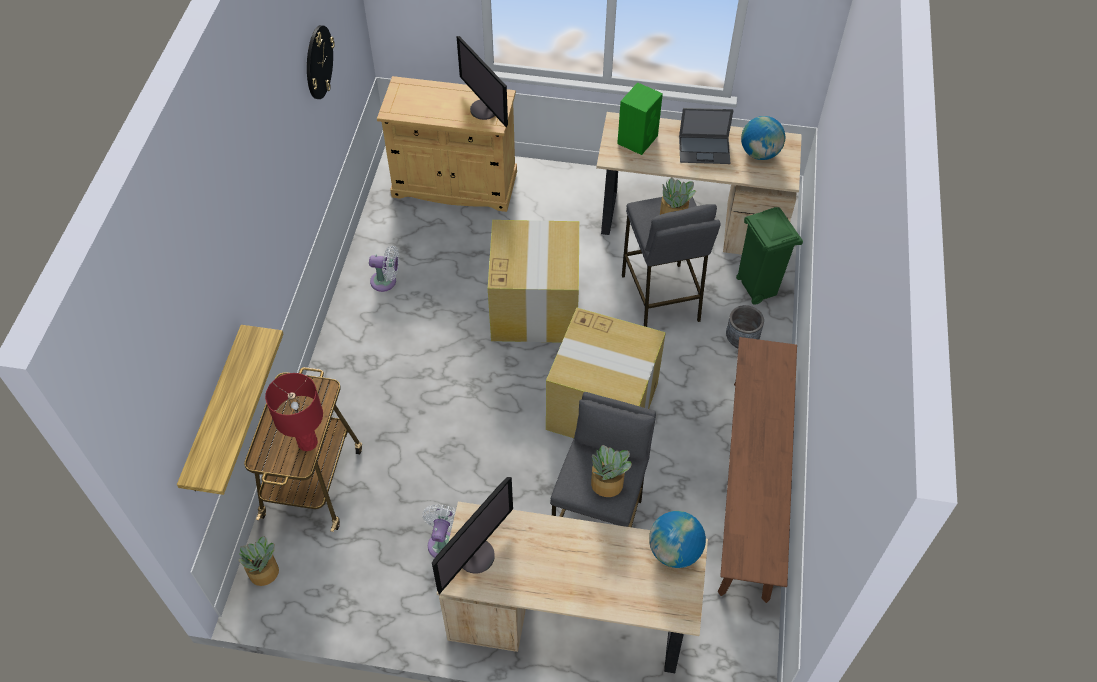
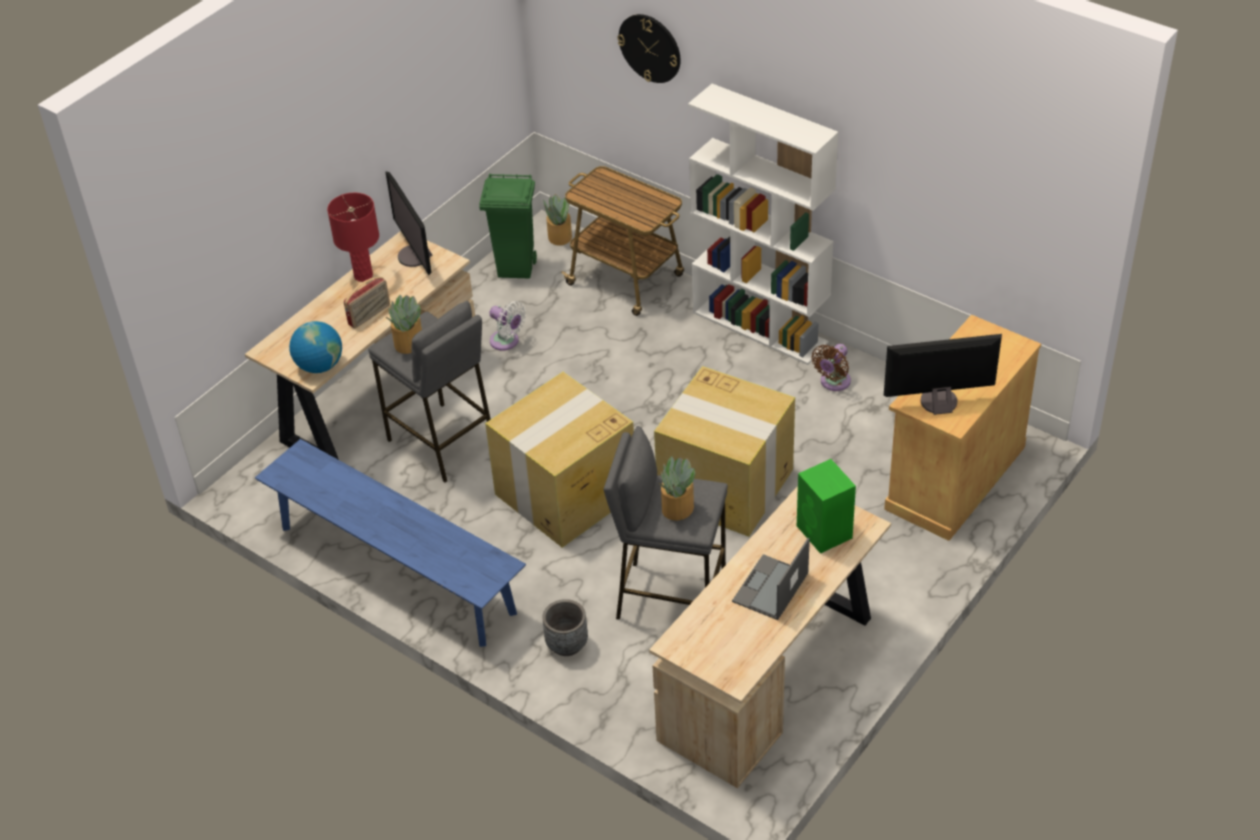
camera: 120 degrees right, 10 degrees down
shelf [177,325,283,495] -> none
red table lamp [265,373,323,451] -> red table lamp moved to [327,193,379,282]
wall clock [307,25,335,99] -> wall clock moved to [617,14,681,83]
white fan [369,246,399,292] -> brown fan [811,344,851,391]
brown bench [718,337,797,603] -> blue bench [255,439,526,647]
green trash can [736,207,803,304] -> green trash can moved to [479,173,537,279]
globe [741,116,785,160] -> none
none -> radio [344,277,390,328]
none -> white bookcase [688,84,838,365]

